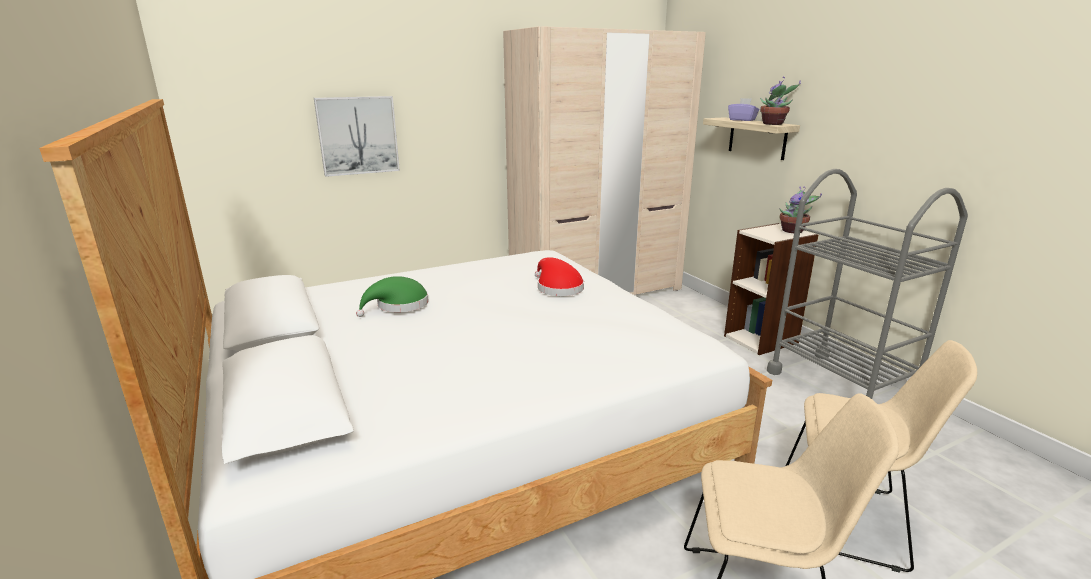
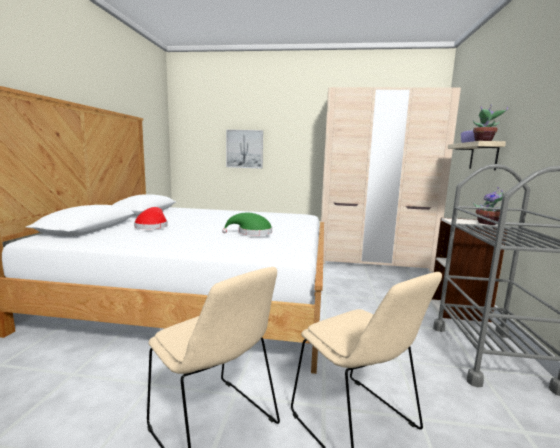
camera: 35 degrees right, 10 degrees down
green hat [356,276,429,317] -> green hat moved to [222,213,272,236]
red hat [535,257,584,296] -> red hat moved to [134,207,168,229]

